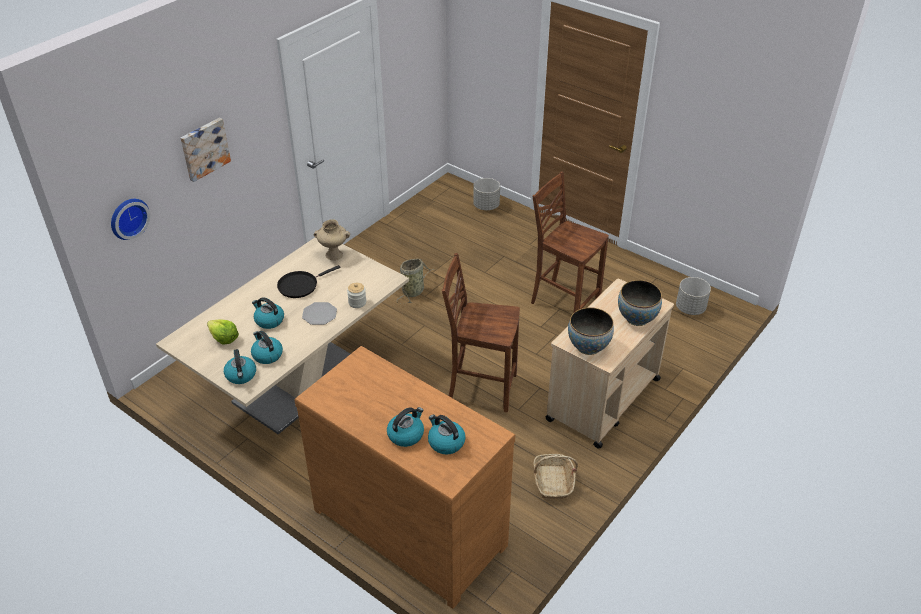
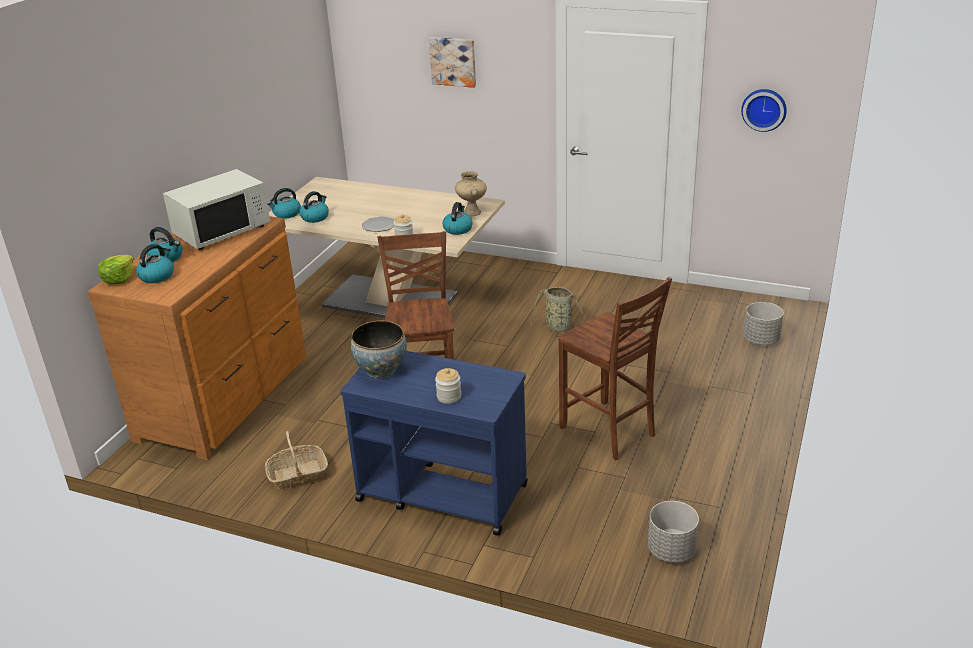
camera: 75 degrees right, 10 degrees down
wall clock [111,199,150,240] -> wall clock moved to [741,89,787,132]
lettuce [207,319,239,345] -> lettuce moved to [98,255,134,284]
kettle [252,297,284,329] -> kettle moved to [442,202,473,235]
black frying pan [277,265,340,298] -> none
brown chair [531,171,609,312] -> brown chair turned 120 degrees clockwise [558,277,672,460]
beige cart [545,279,674,449] -> blue cart [340,351,528,536]
bowl [618,280,662,326] -> jar [435,368,461,404]
none -> white microwave [163,169,270,250]

